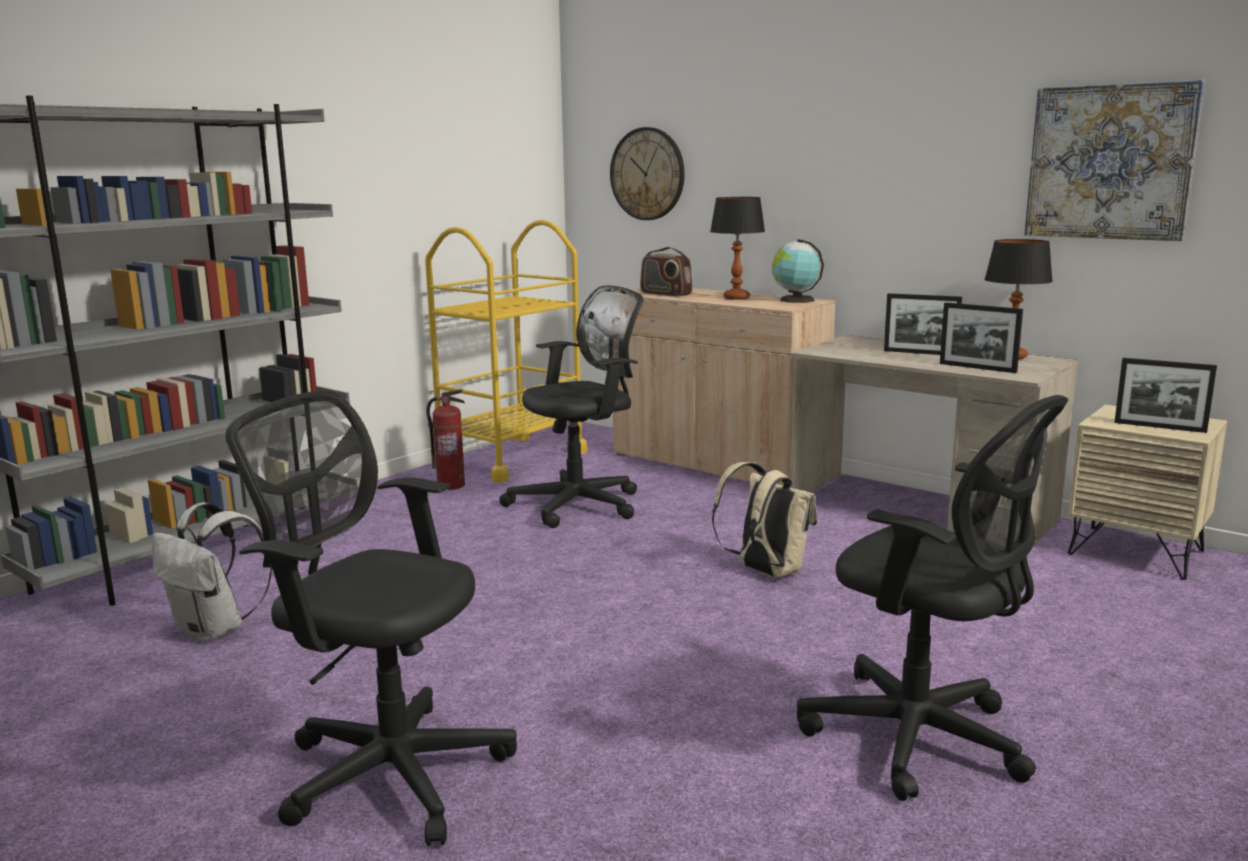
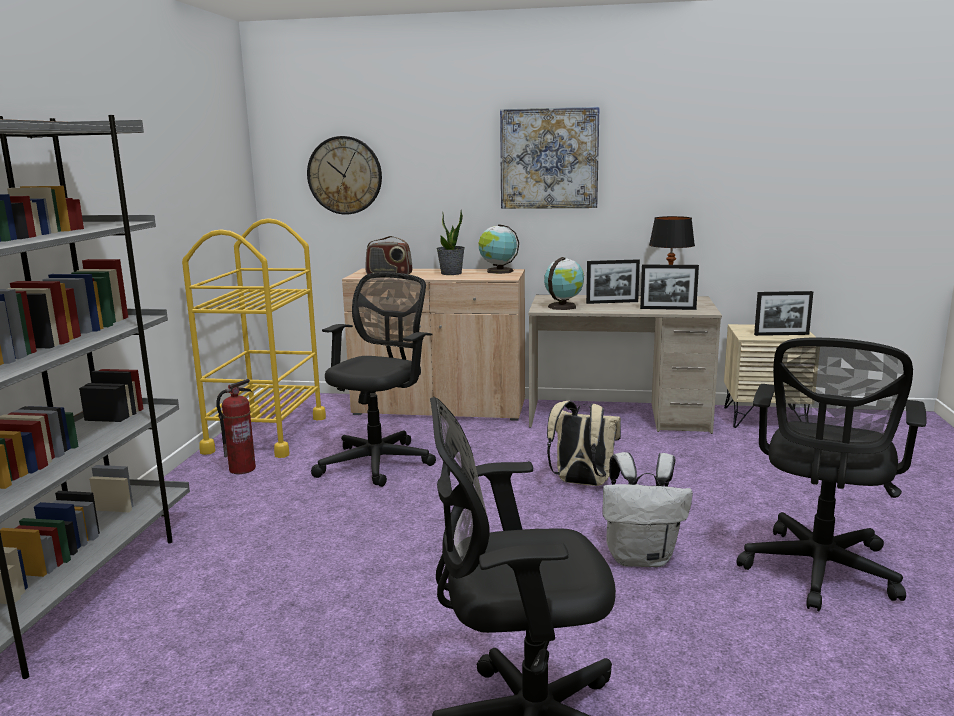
camera: 30 degrees left, 0 degrees up
white backpack [152,502,272,643] -> white backpack moved to [603,452,693,567]
table lamp [710,197,765,300] -> potted plant [436,209,465,275]
black office chair [797,395,1068,801] -> black office chair turned 105 degrees clockwise [736,338,927,611]
picture [1024,80,1205,241] -> picture moved to [500,107,600,209]
none -> globe [544,257,584,310]

